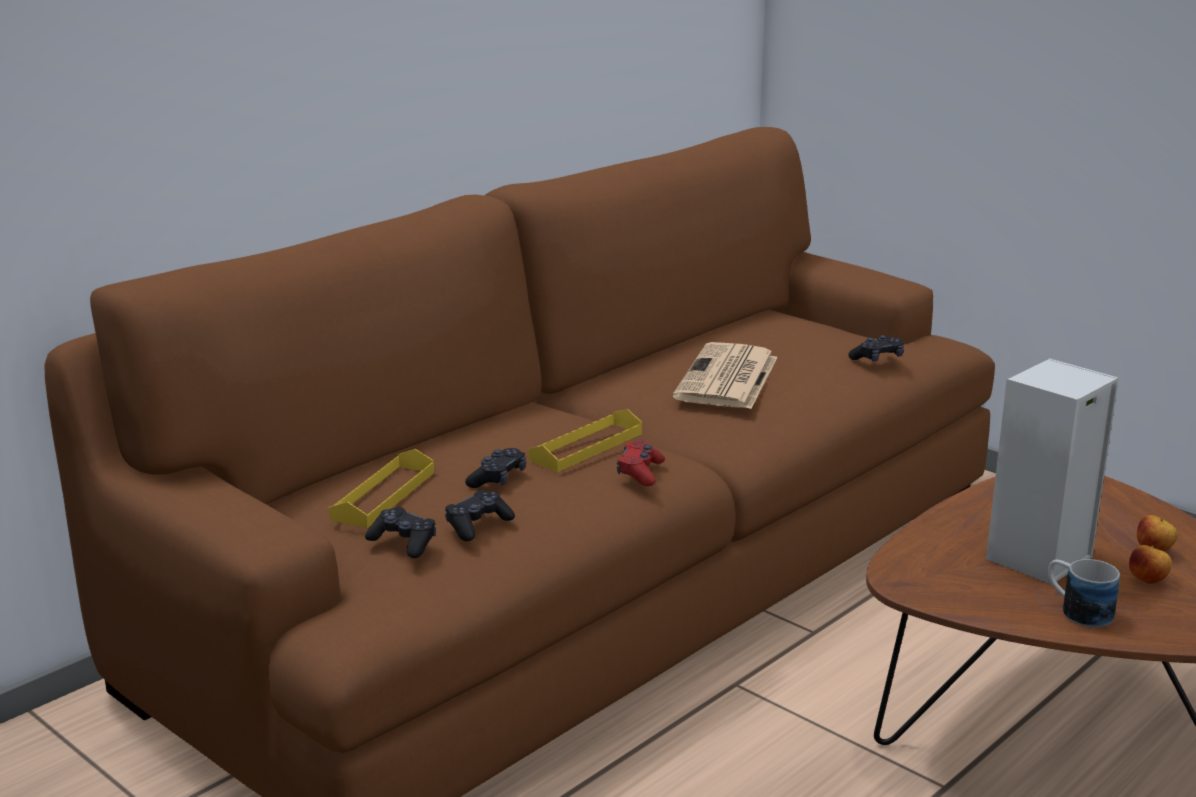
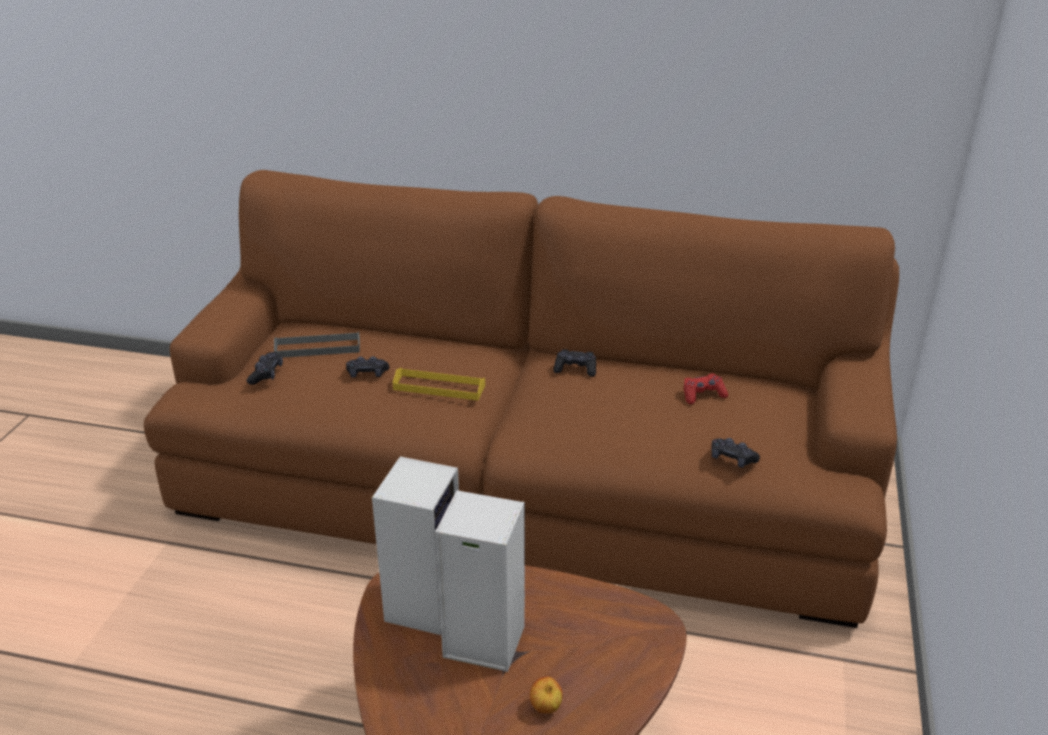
camera: 60 degrees right, 10 degrees up
yellow tray [329,449,434,528] -> grey tray [274,332,360,358]
black game controller [445,490,515,541] -> black game controller moved to [553,349,596,377]
red game controller [617,440,665,486] -> red game controller moved to [684,373,728,404]
newspaper [673,342,777,409] -> none
mug [1048,559,1120,628] -> none
apple [1129,545,1172,584] -> none
none -> speaker [372,456,459,635]

